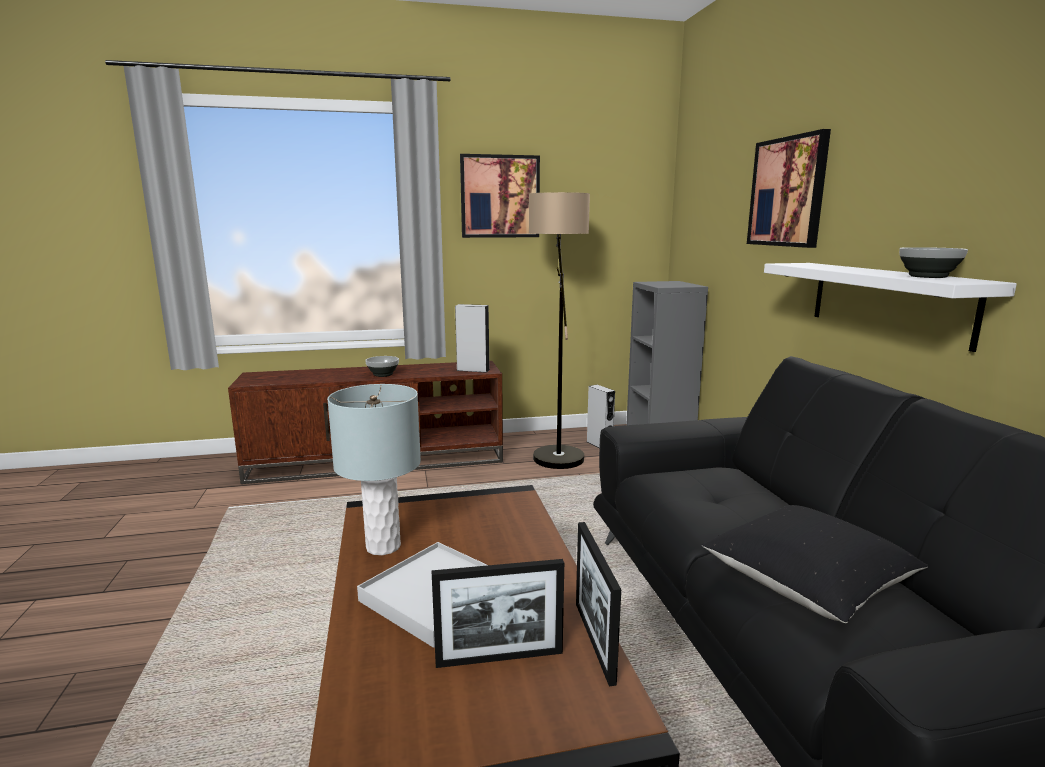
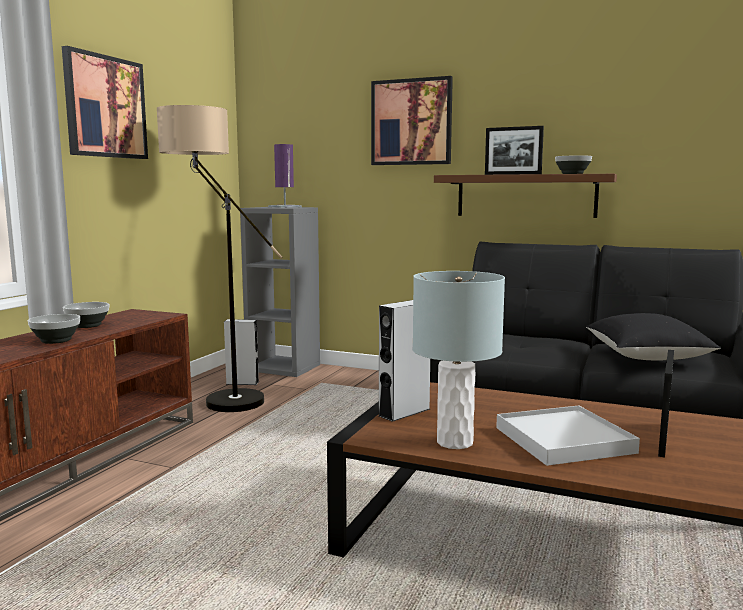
camera: 55 degrees left, 5 degrees down
grey speaker [455,304,490,373] -> grey speaker moved to [379,300,430,422]
picture frame [576,522,621,686] -> picture frame moved to [485,126,544,175]
white shelf [764,263,1017,352] -> brown shelf [434,174,617,218]
none -> bowl [63,302,109,328]
none -> purple table lamp [268,144,302,208]

